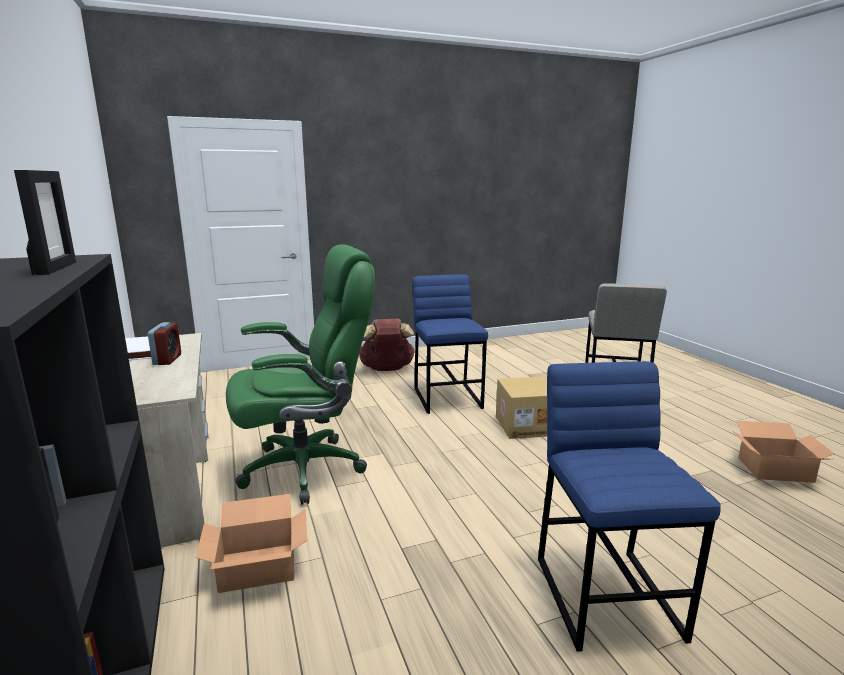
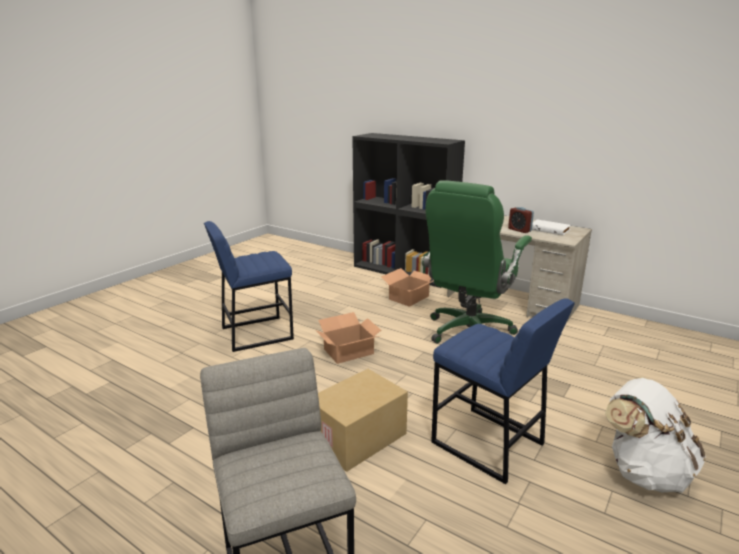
camera: 145 degrees right, 5 degrees up
picture frame [14,170,76,275] -> none
brown backpack [359,319,415,371] -> white backpack [605,377,706,493]
blue chair [538,361,721,652] -> blue chair turned 105 degrees clockwise [204,221,294,352]
cardboard box [733,421,834,483] -> cardboard box moved to [317,312,381,364]

